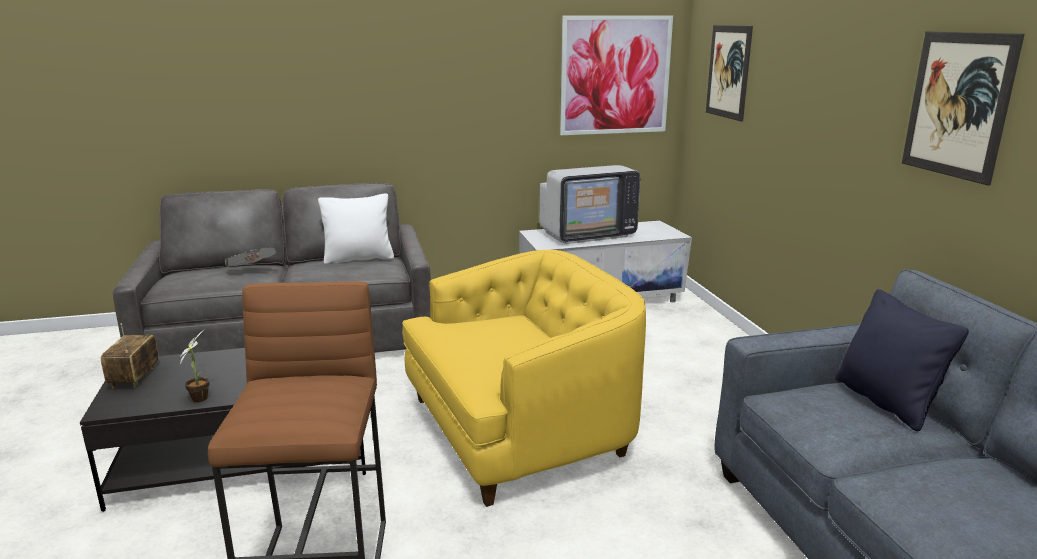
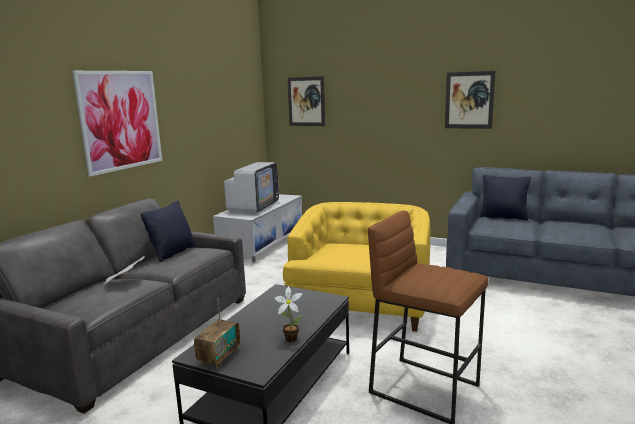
camera: 50 degrees left, 5 degrees down
radio [101,323,158,388] -> radio turned 105 degrees counterclockwise [194,298,240,369]
white pillow [318,193,394,264] -> black pillow [141,201,196,262]
picture [560,16,673,135] -> picture moved to [72,71,162,176]

